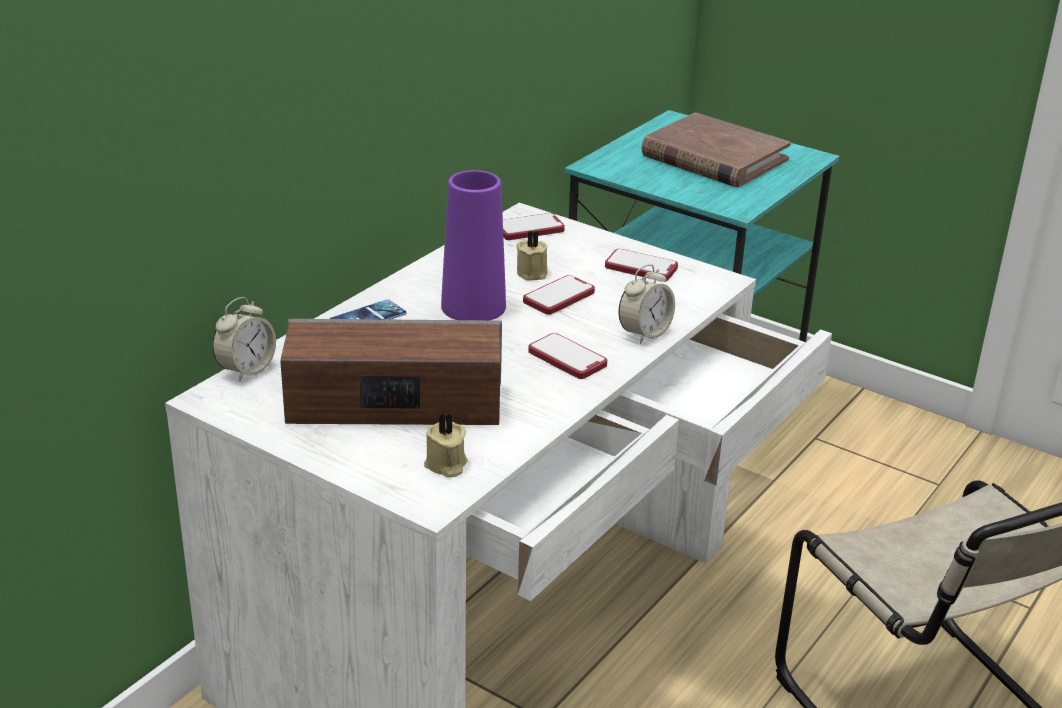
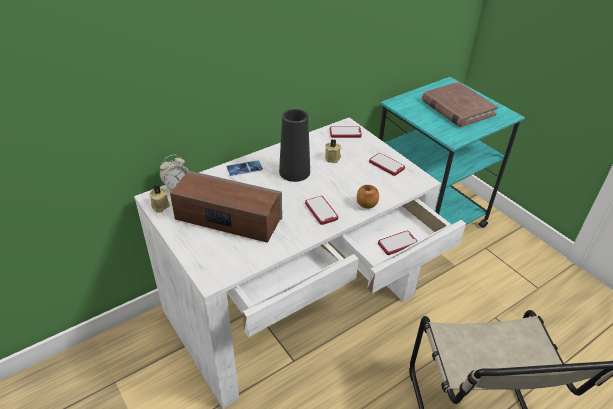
camera: 20 degrees right, 10 degrees up
beige candle [424,414,468,478] -> beige candle moved to [150,185,170,213]
purple vase [441,170,506,320] -> black vase [279,109,310,182]
phone [523,275,595,315] -> phone moved to [378,231,418,255]
alarm clock [619,264,675,344] -> apple [357,185,379,209]

